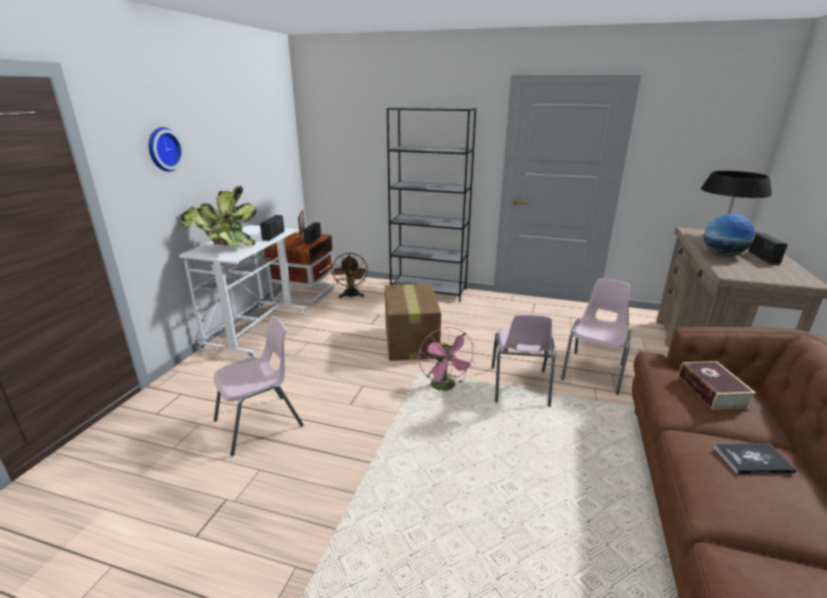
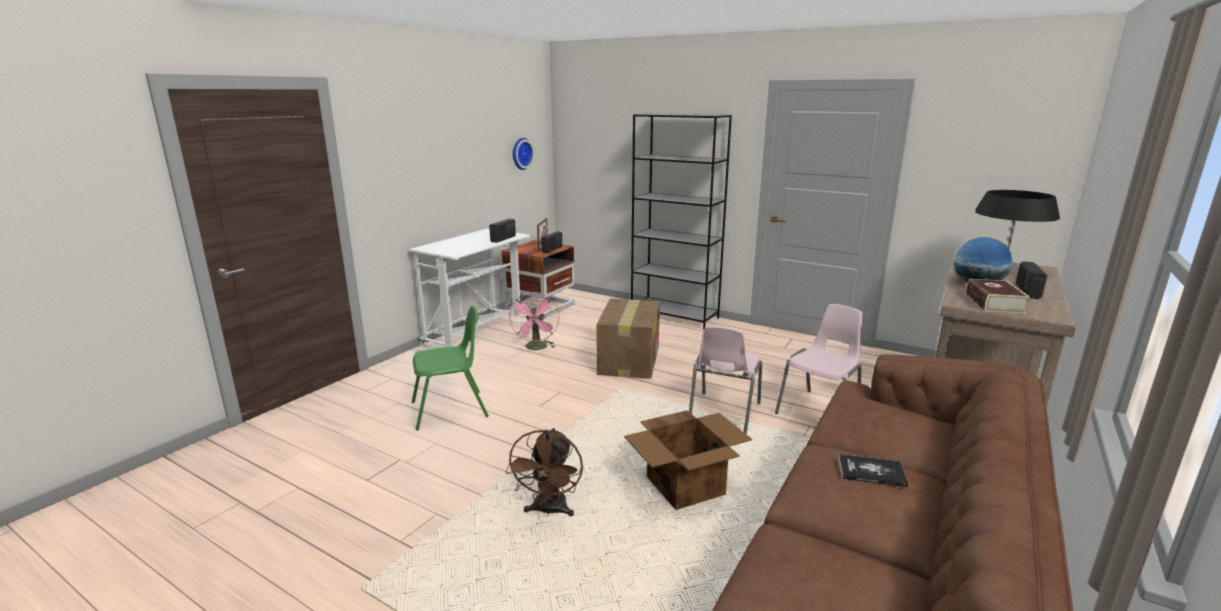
camera: 15 degrees right, 5 degrees down
wall clock [149,127,184,172] -> wall clock moved to [513,138,534,170]
potted plant [181,185,256,248] -> none
pink chair [213,316,304,456] -> green chair [412,306,489,430]
brown fan [332,253,368,298] -> brown fan moved to [505,428,583,517]
pink fan [418,327,476,391] -> pink fan moved to [509,292,560,350]
book [678,361,756,410] -> book moved to [966,279,1030,314]
none -> cardboard box [624,410,752,510]

